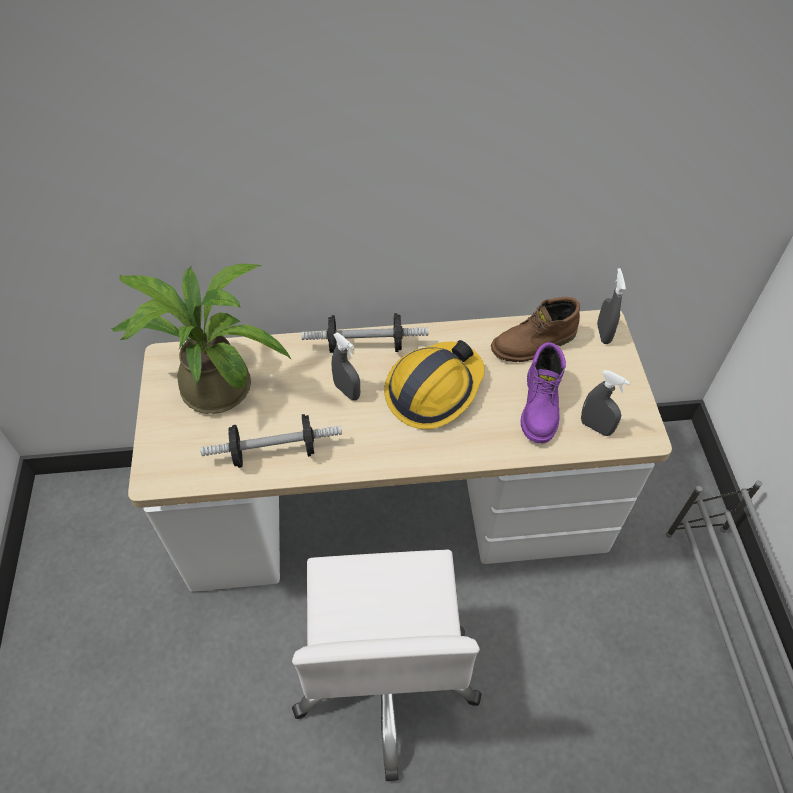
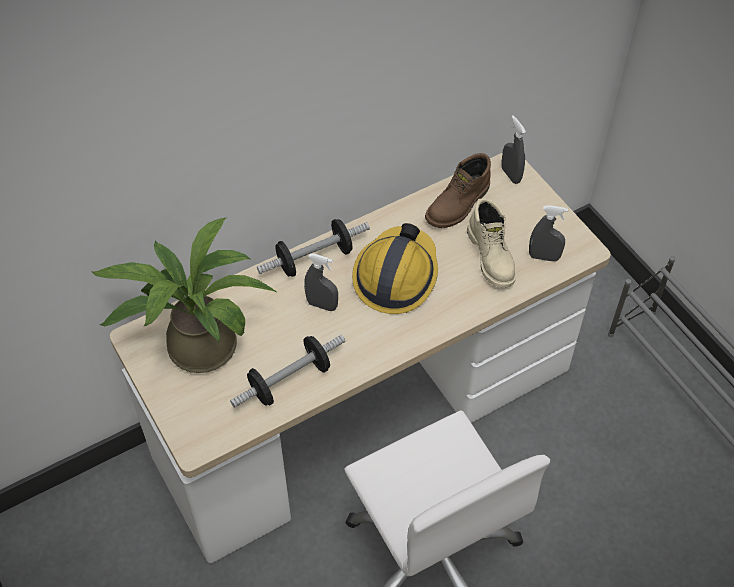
camera: 25 degrees left, 0 degrees up
purple boot [520,342,566,444] -> beige boot [467,199,516,288]

